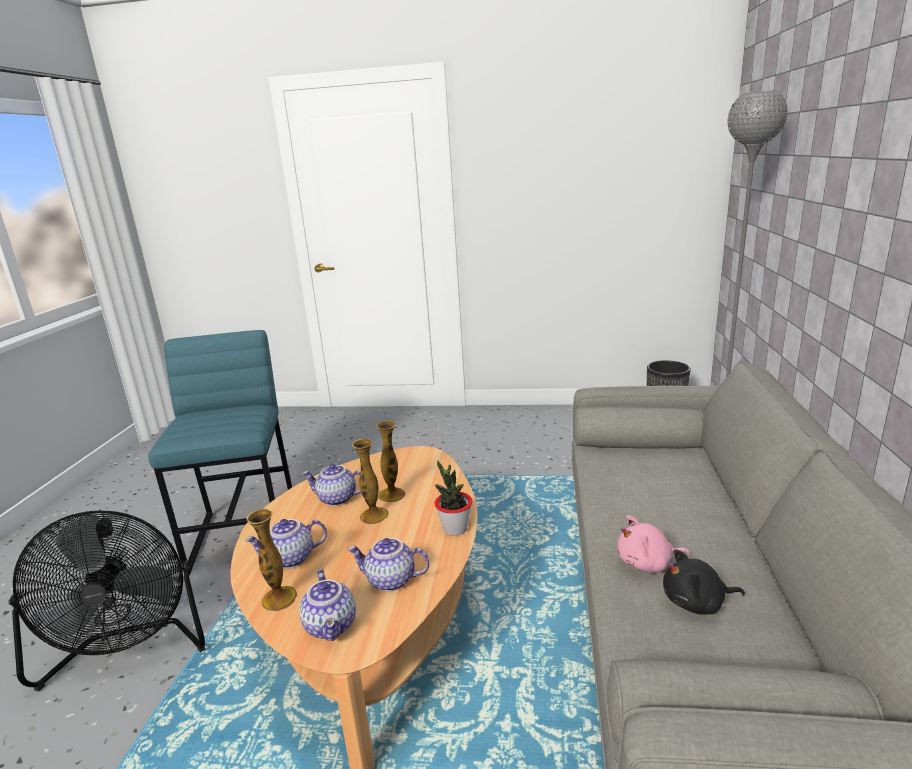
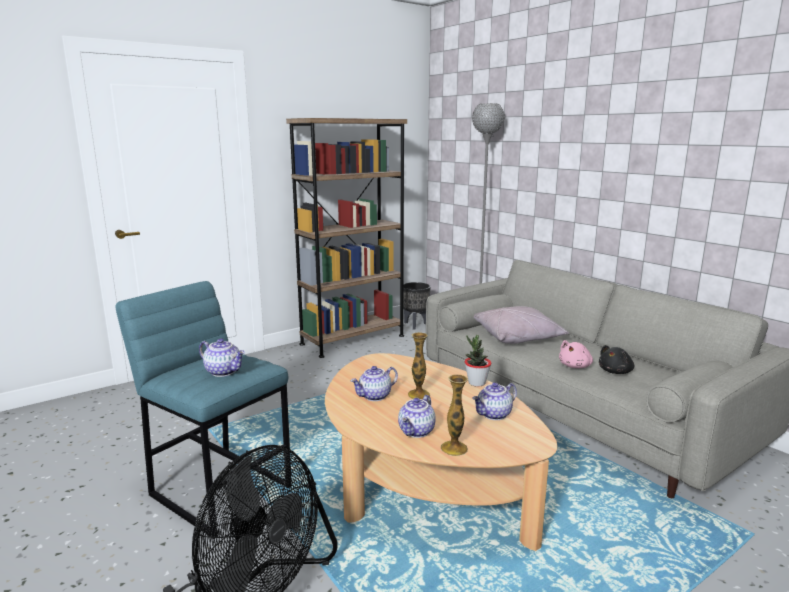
camera: 45 degrees left, 5 degrees down
teapot [299,569,356,641] -> teapot moved to [199,338,245,377]
vase [376,421,405,502] -> none
none -> brown bookcase [286,118,407,358]
none -> purple pillow [474,306,569,344]

